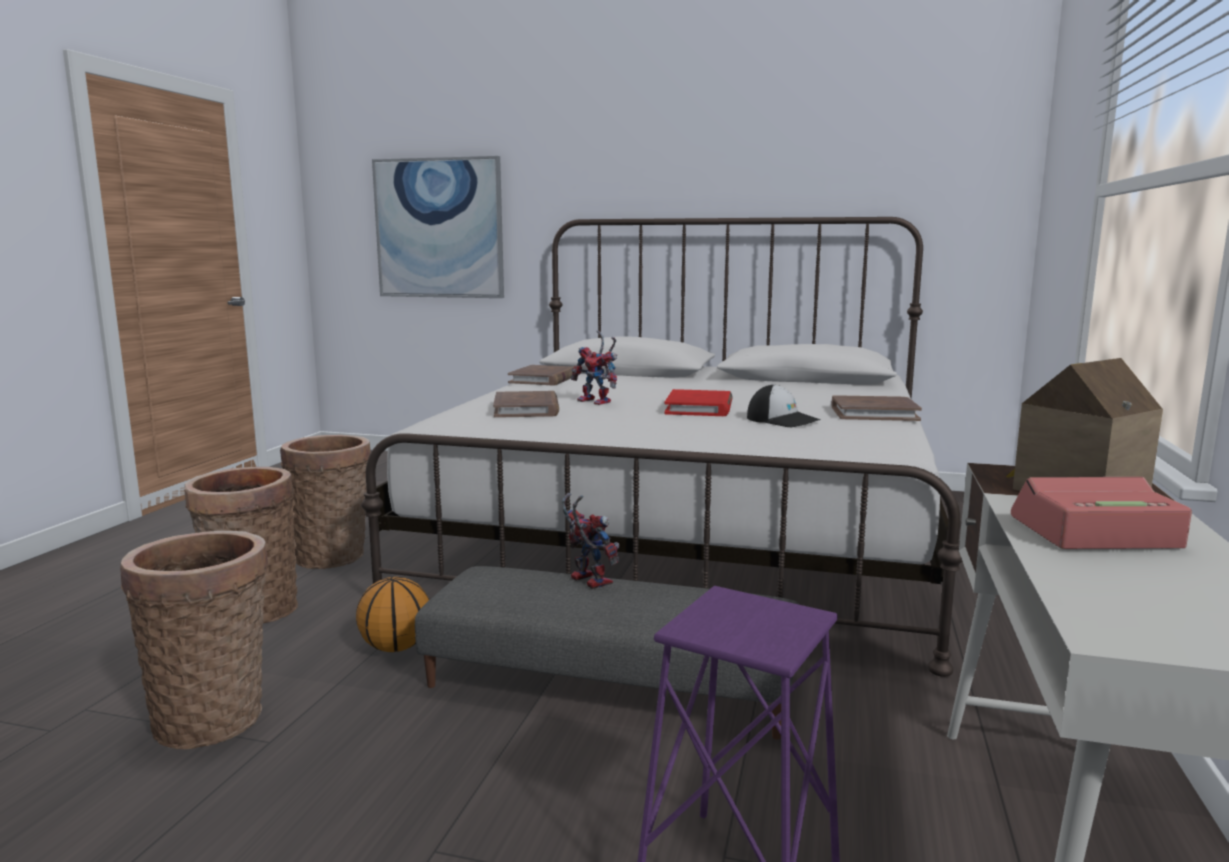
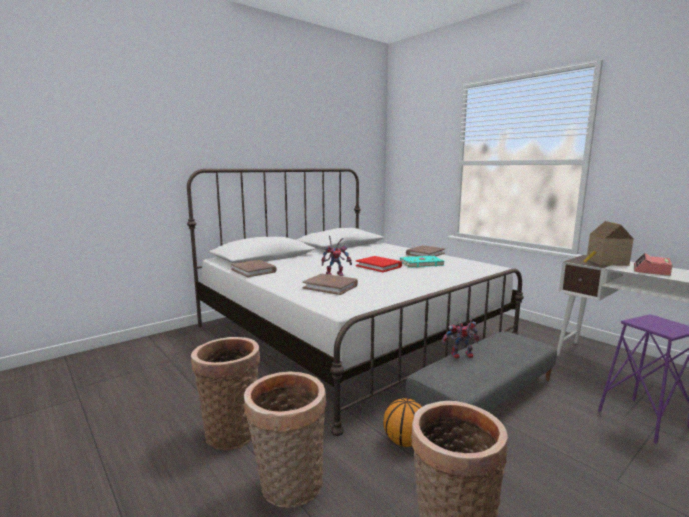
camera: 55 degrees left, 0 degrees up
picture [372,156,504,298] -> none
cap [747,384,821,427] -> turquoise book [400,256,445,268]

